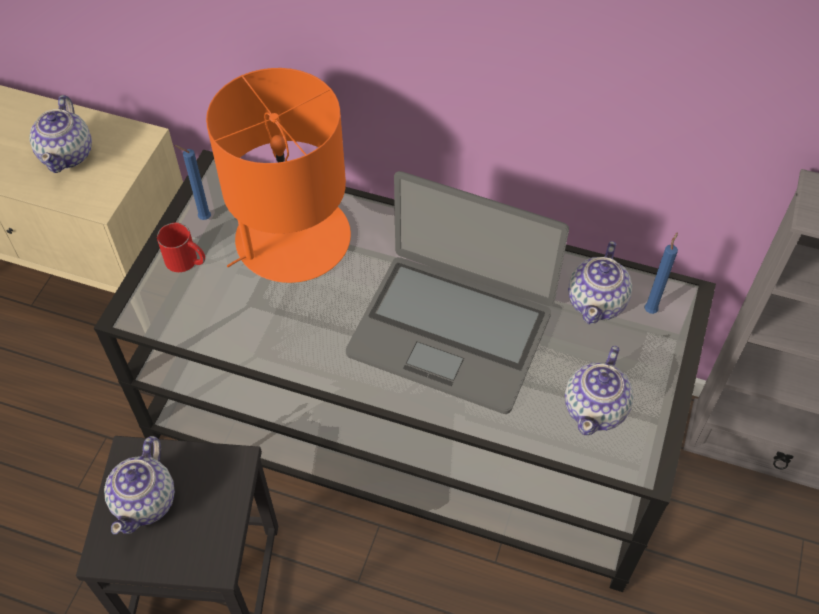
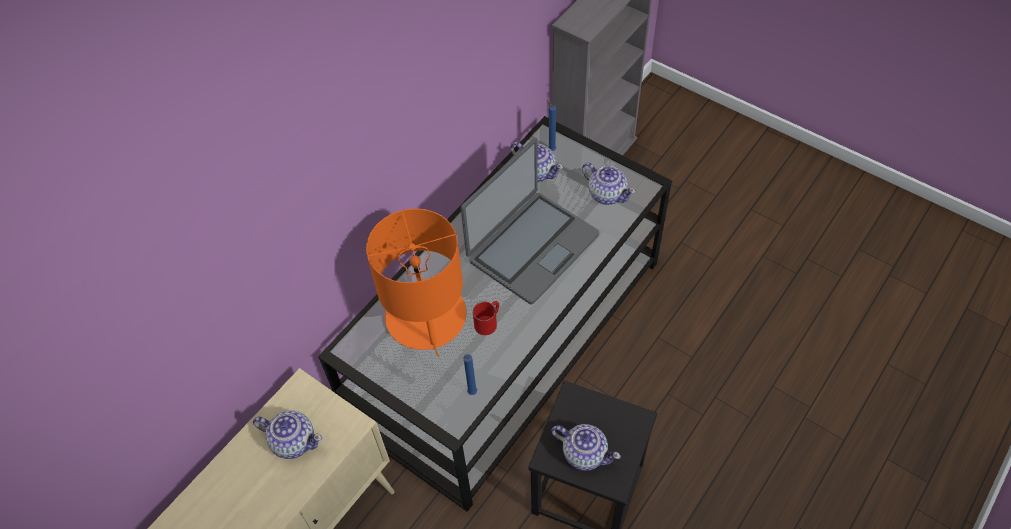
camera: 70 degrees left, 0 degrees up
red mug [157,223,205,272] -> red mug moved to [473,301,499,335]
blue candle [174,145,211,220] -> blue candle moved to [464,354,477,395]

